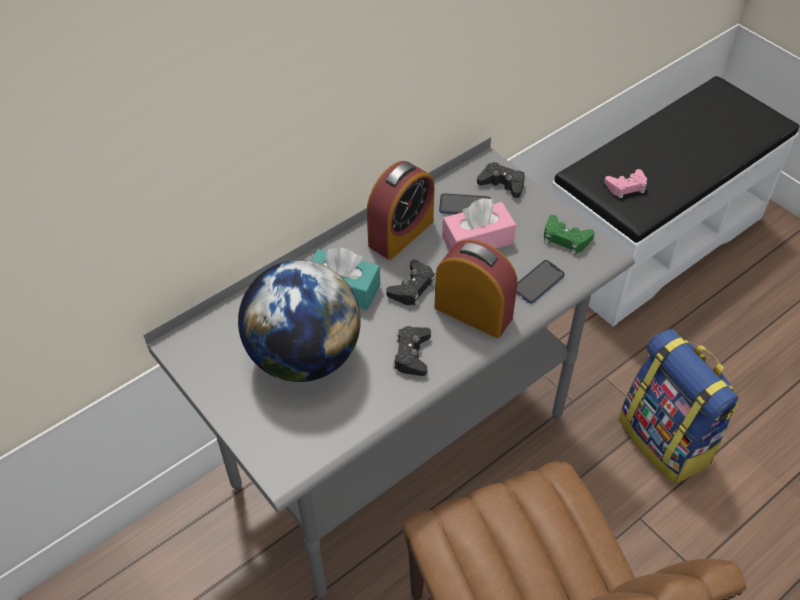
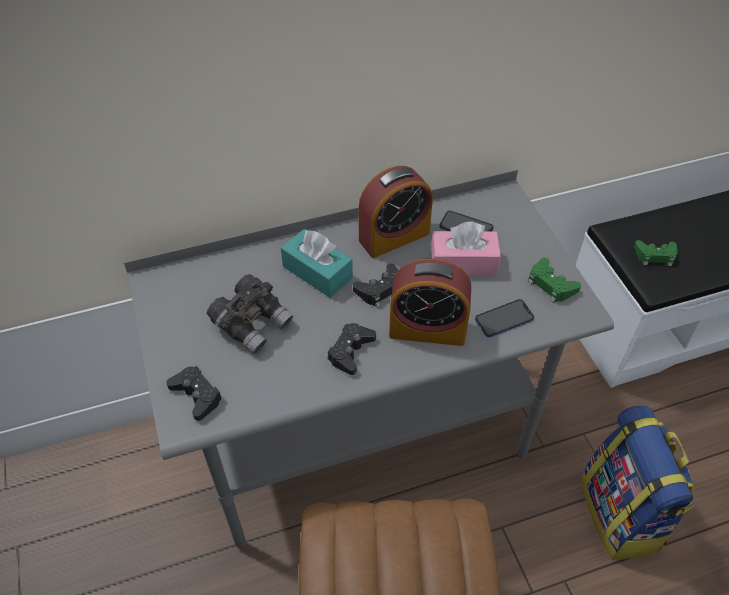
camera: 20 degrees right, 0 degrees up
globe [238,260,361,382] -> grey binoculars [207,274,293,354]
alarm clock [434,240,518,338] -> alarm clock turned 135 degrees clockwise [389,259,471,346]
black game controller [477,162,525,198] -> black game controller moved to [166,366,223,421]
pink game controller [604,169,647,198] -> green game controller [634,240,678,266]

